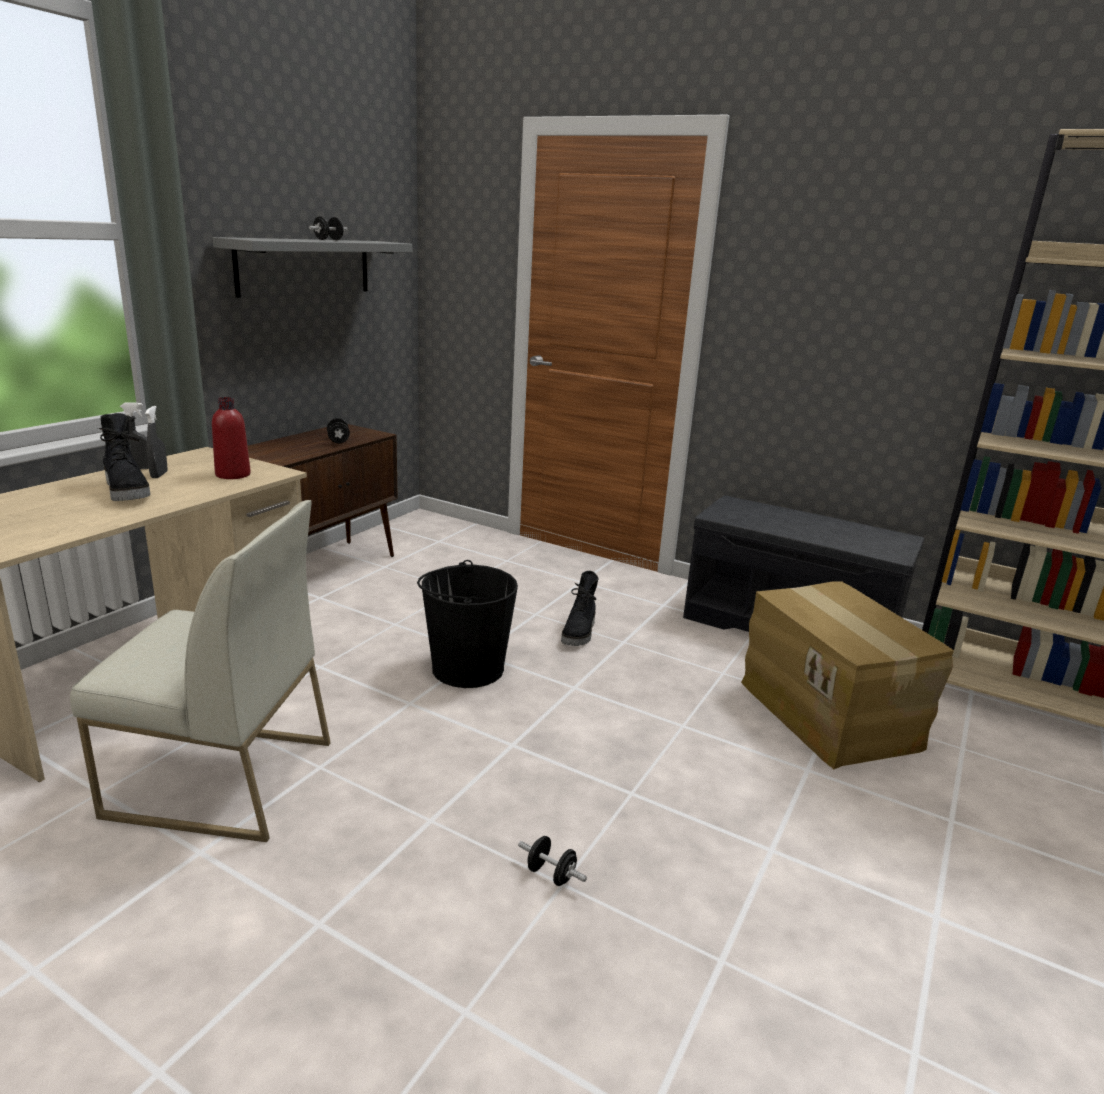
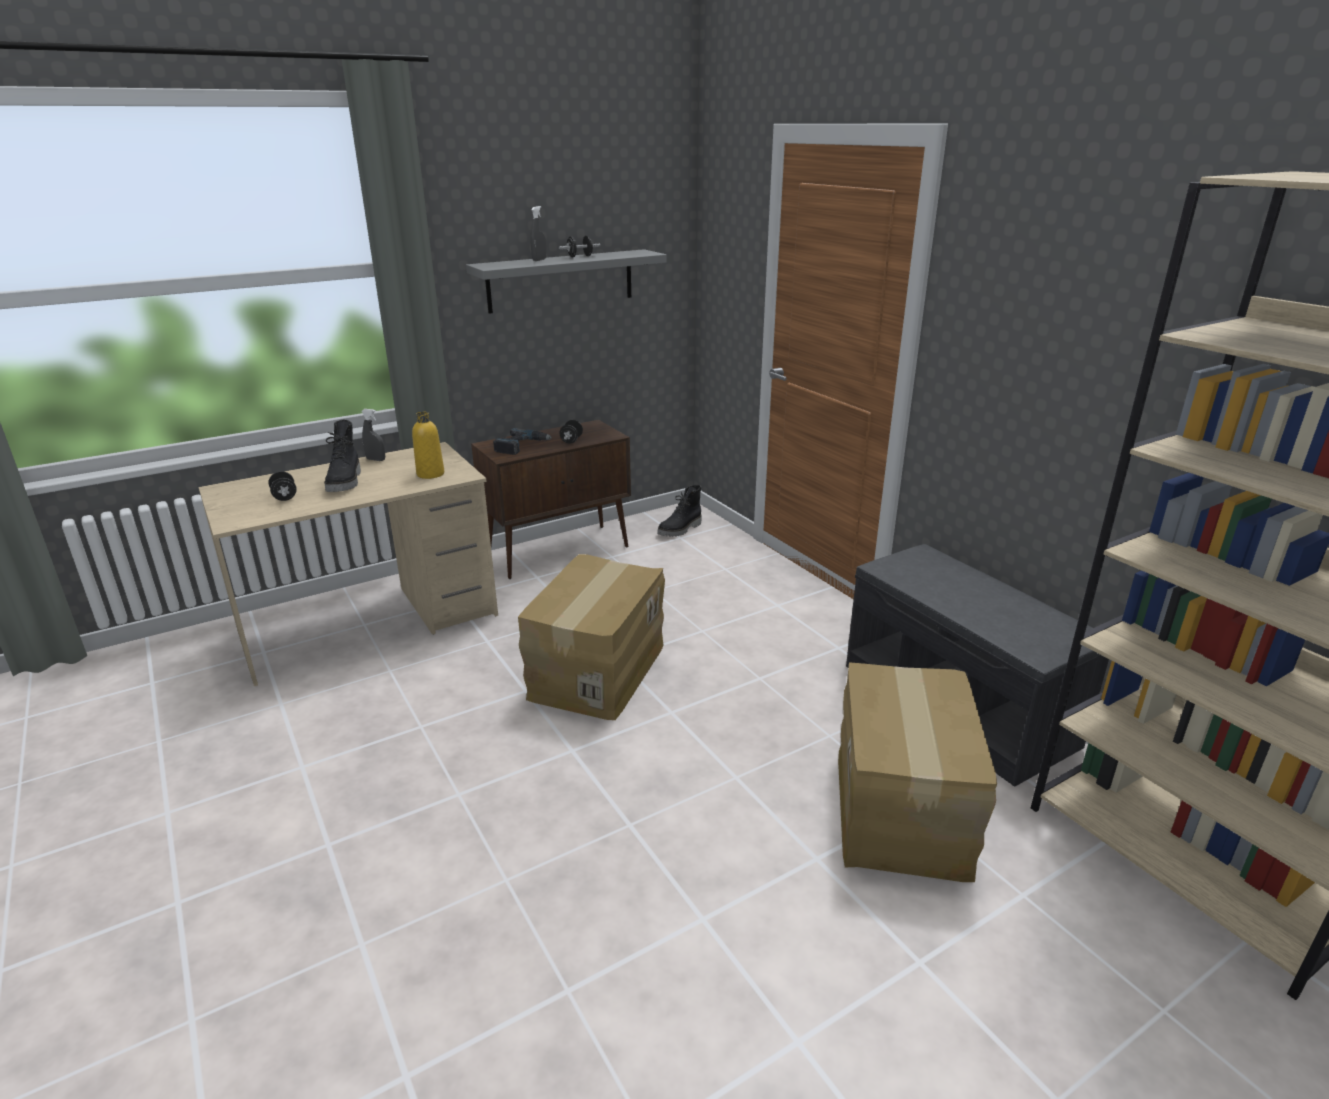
camera: 30 degrees right, 5 degrees up
white chair [70,500,330,842] -> none
grey spray bottle [145,406,167,478] -> grey spray bottle moved to [530,206,546,261]
red bottle [212,397,251,479] -> yellow bottle [412,412,444,479]
black bucket [417,560,518,688] -> cardboard box [518,554,665,720]
black dumbbell [518,836,587,886] -> black dumbbell moved to [268,471,297,501]
black boot [561,571,599,646] -> black boot moved to [657,485,701,537]
none -> power drill [493,428,552,455]

